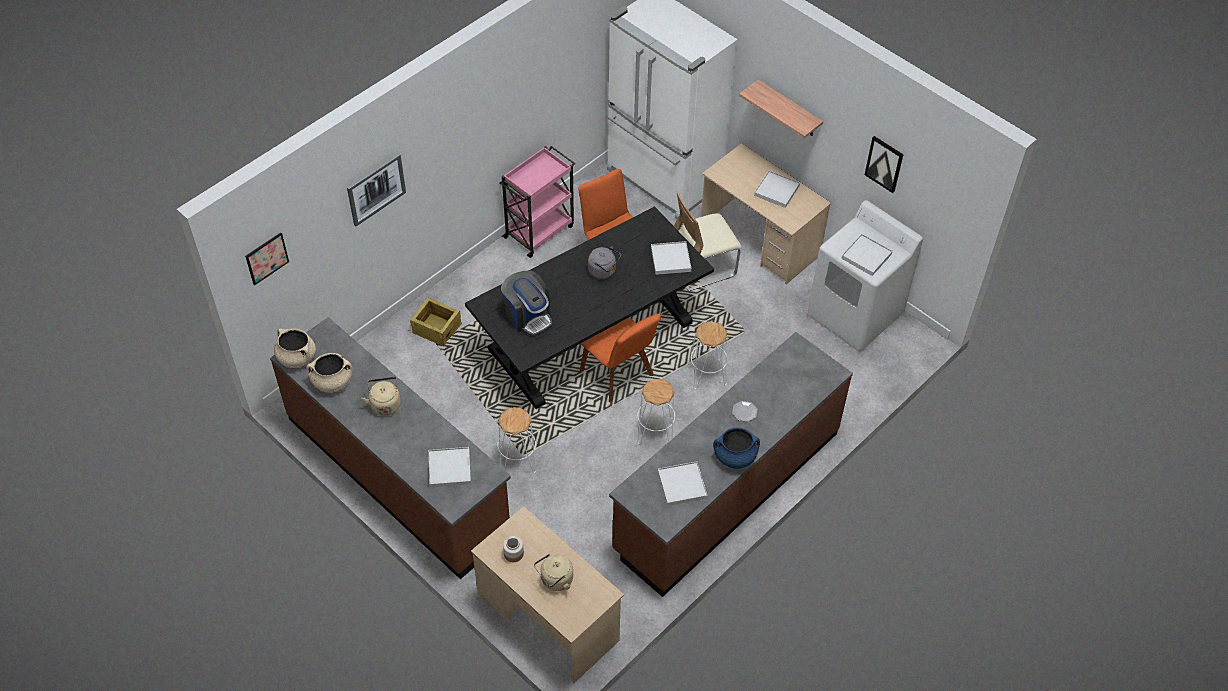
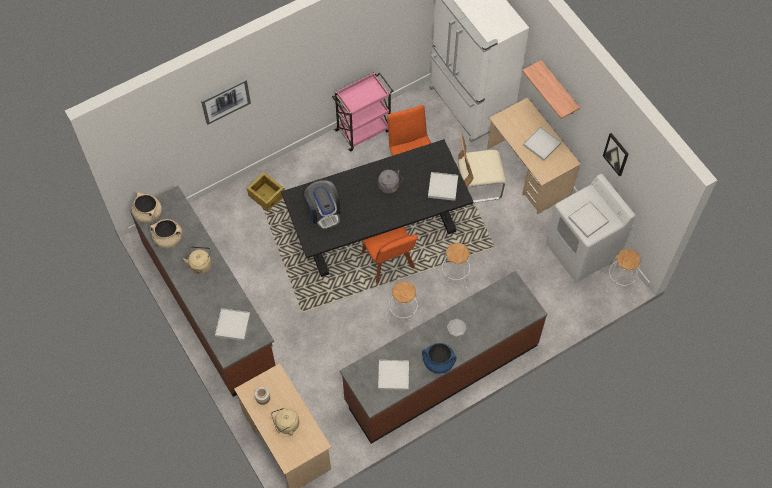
camera: 15 degrees right, 10 degrees up
picture [245,233,289,285] -> none
white stool [497,407,536,473] -> white stool moved to [606,249,641,295]

